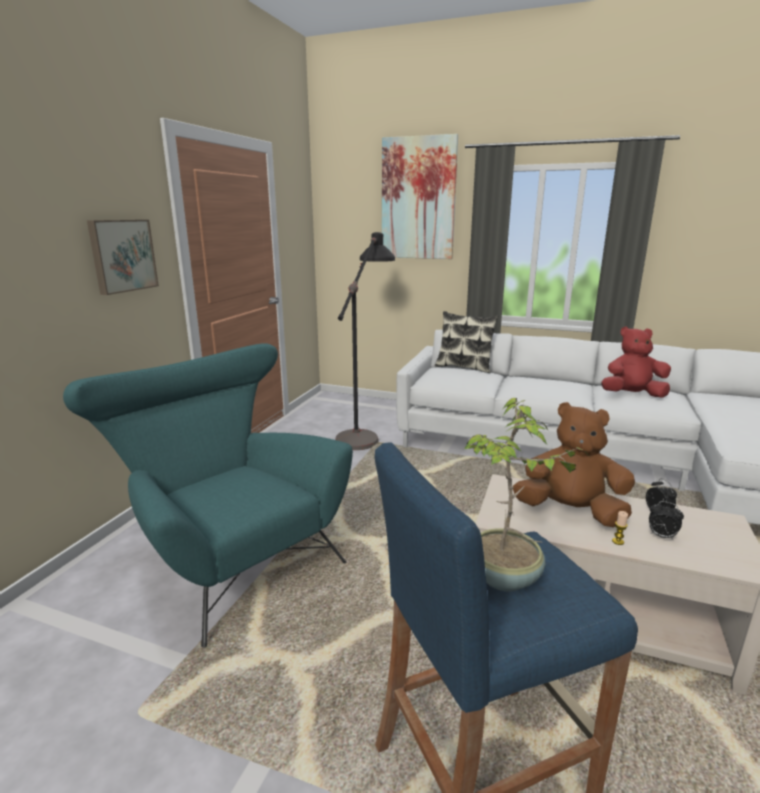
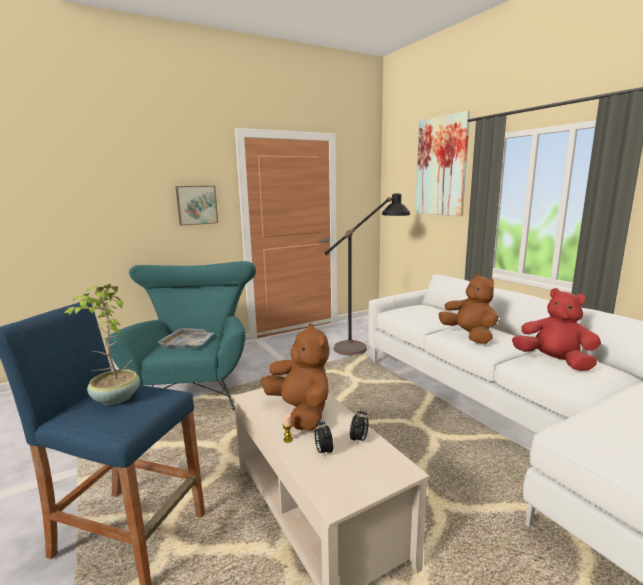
camera: 40 degrees right, 5 degrees down
pillow [435,311,498,373] -> none
none -> grey tray [158,328,214,348]
none -> brown plush toy [439,274,498,344]

